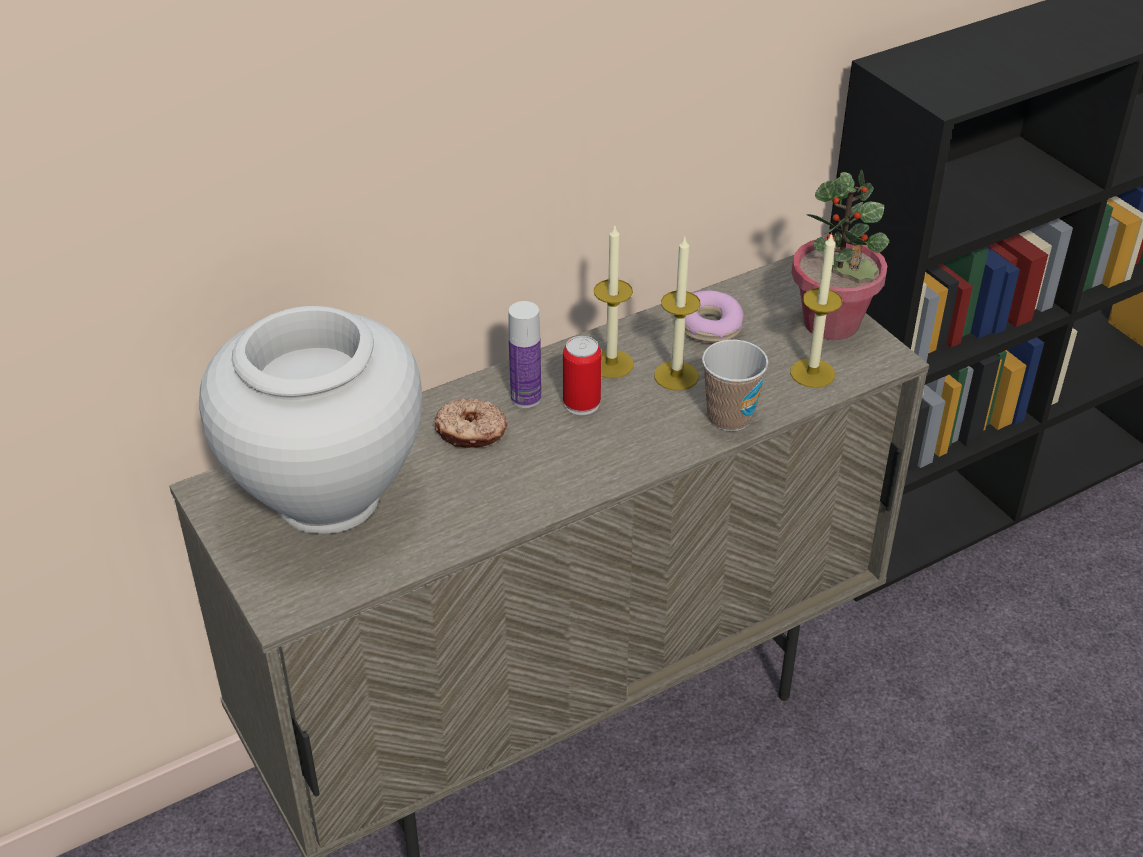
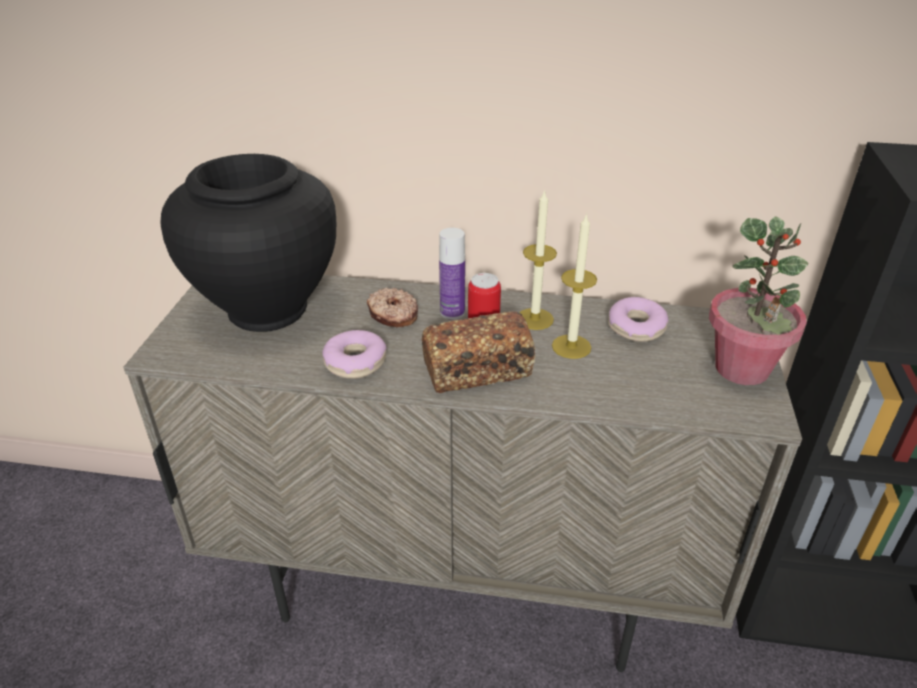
camera: 40 degrees right, 5 degrees down
white vase [199,306,422,534] -> black vase [161,154,336,332]
cup [702,339,768,431] -> none
candle [790,233,842,388] -> none
none -> donut [322,330,387,379]
none -> bread [422,311,535,393]

